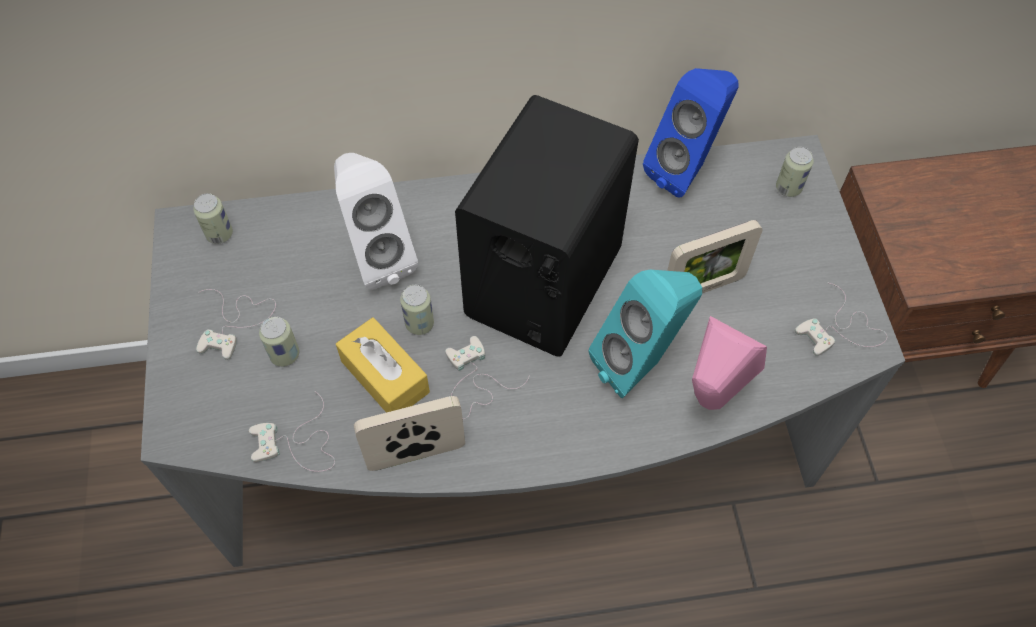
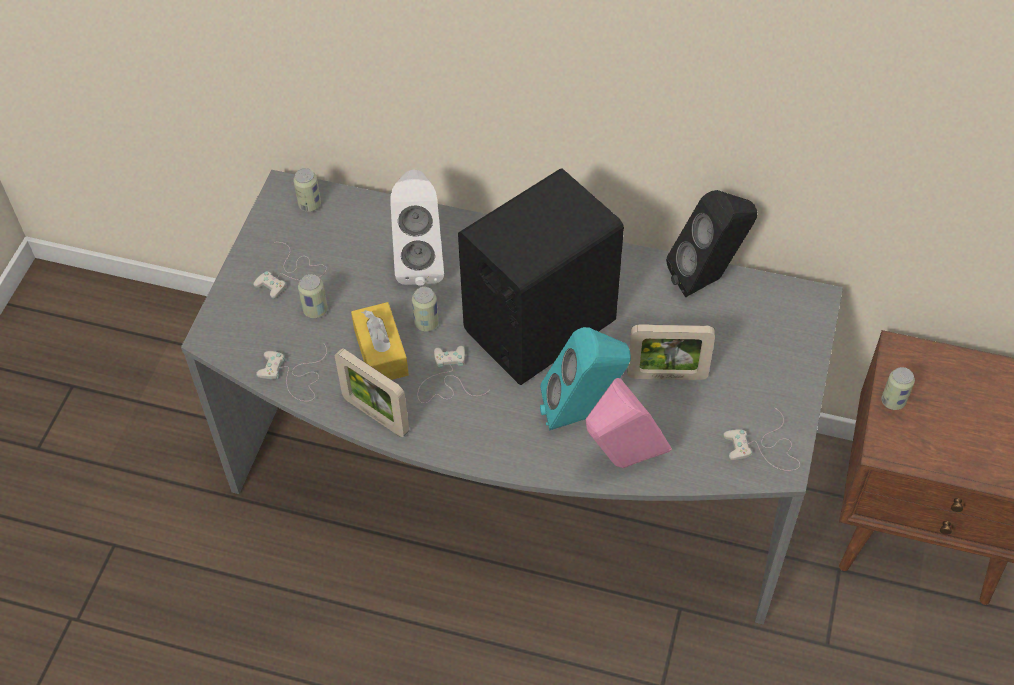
camera: 25 degrees right, 5 degrees down
picture frame [354,396,465,471] -> picture frame turned 150 degrees counterclockwise [335,348,409,437]
blue speaker [643,68,739,198] -> black speaker [666,190,757,297]
can [776,147,814,197] -> can moved to [881,367,915,410]

